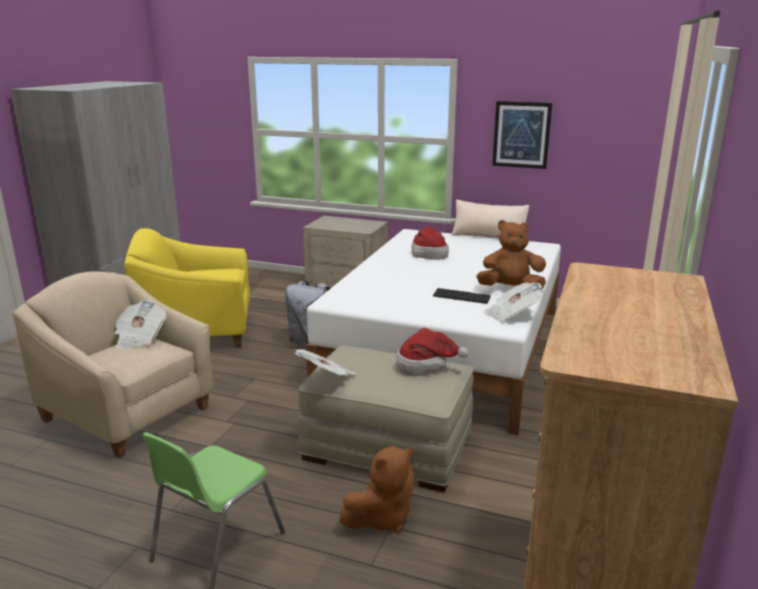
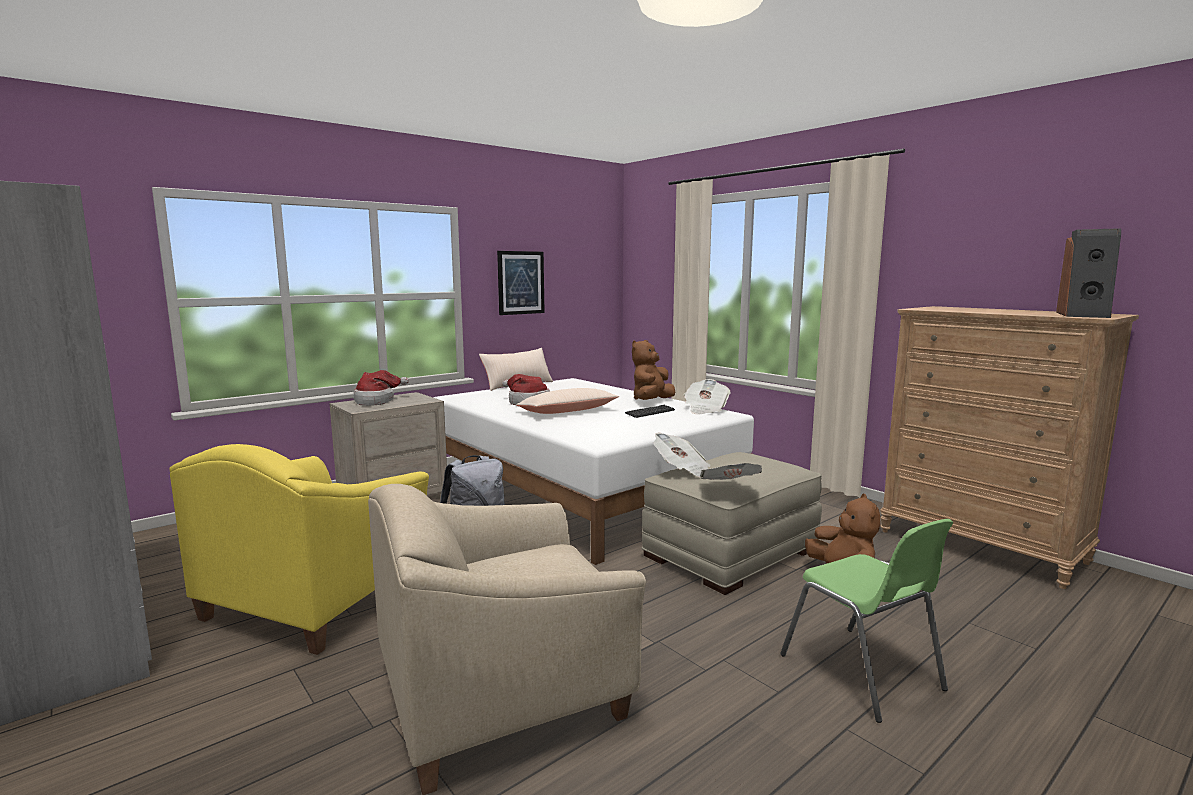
camera: 60 degrees left, 10 degrees down
newspaper [114,300,166,349] -> newspaper moved to [653,433,710,478]
hat [396,328,469,376] -> hat moved to [353,370,409,406]
none -> beige pillow [516,388,619,414]
none -> speaker [1056,228,1121,318]

